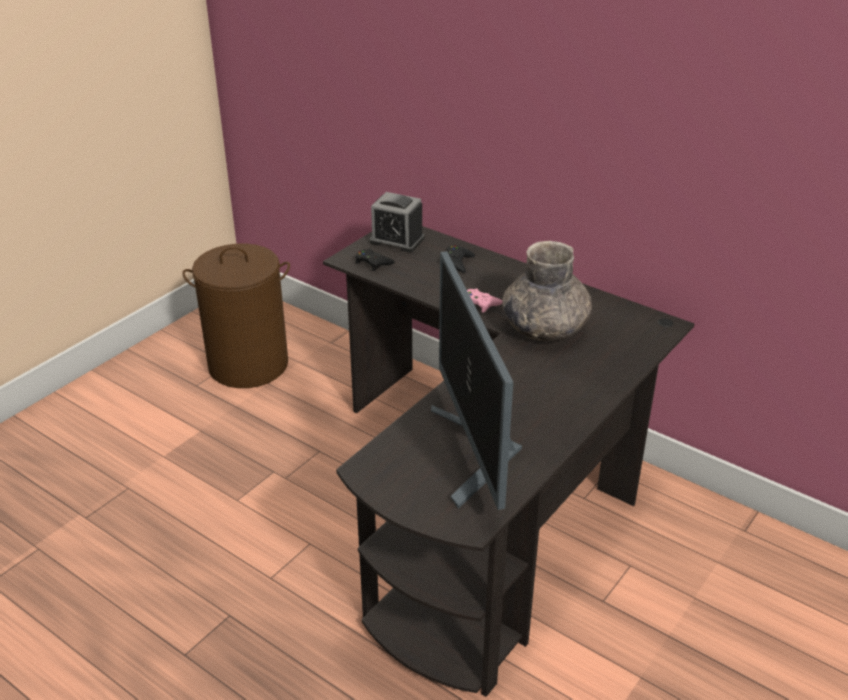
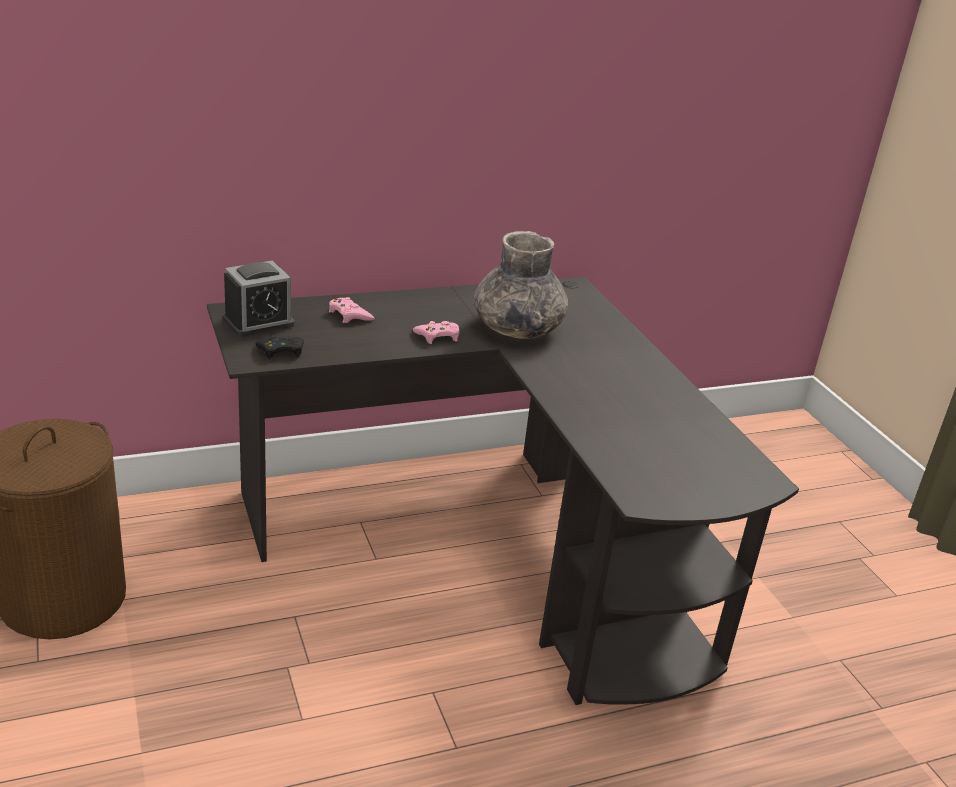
camera: 60 degrees left, 5 degrees down
monitor [431,251,522,510] -> none
black game controller [447,245,475,273] -> pink game controller [329,297,375,323]

